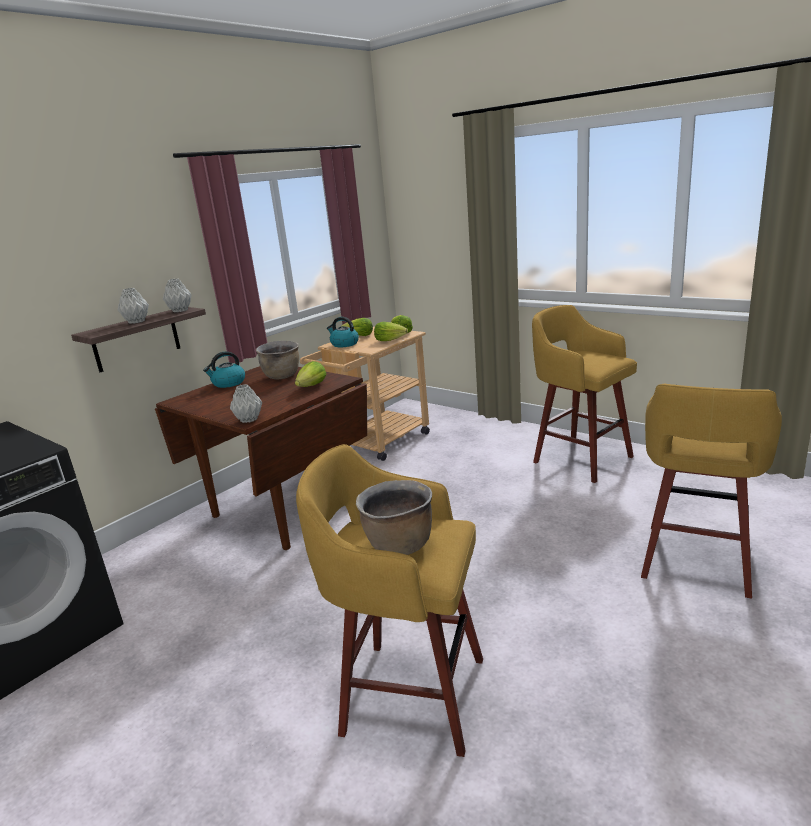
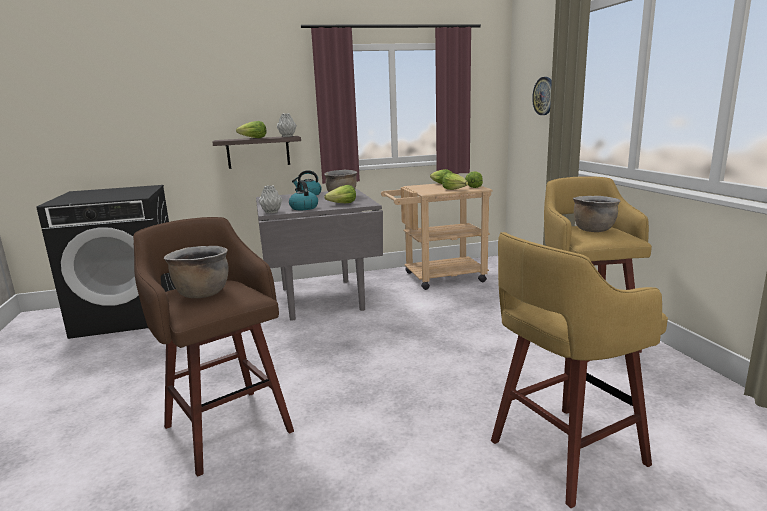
camera: 35 degrees right, 5 degrees down
grey vase [118,288,149,324] -> lettuce [236,121,267,138]
brown dining table [155,366,367,550] -> grey dining table [256,189,383,321]
yellow stool [296,444,483,757] -> brown stool [133,217,294,477]
kettle [327,317,359,347] -> kettle moved to [289,180,318,210]
none -> wall clock [532,77,552,115]
none -> brown cooking pot [573,196,620,232]

